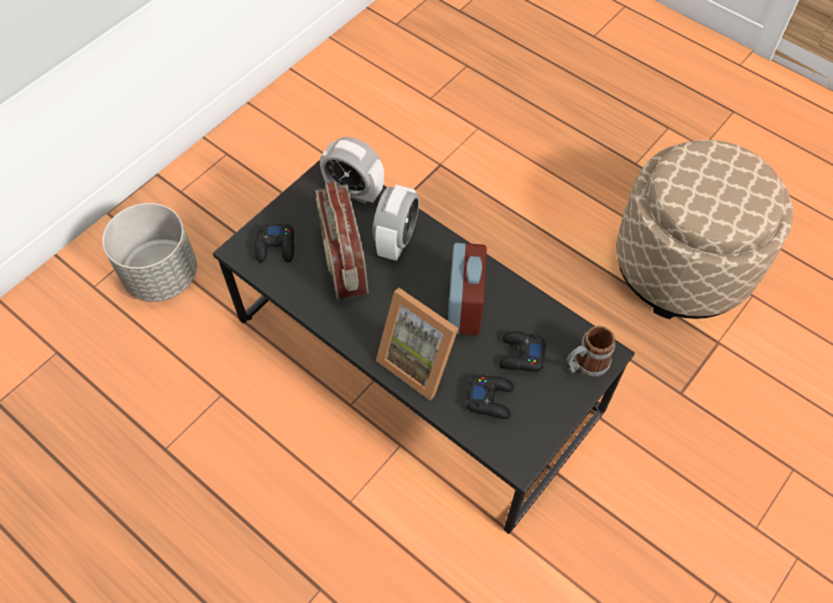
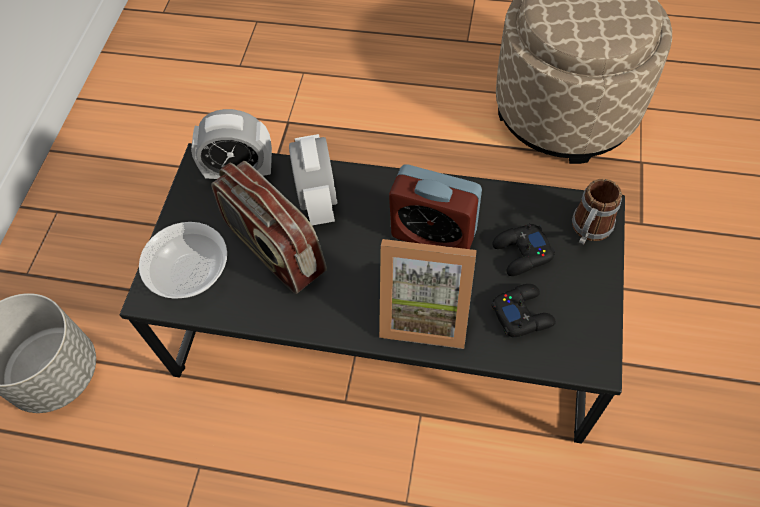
camera: 25 degrees left, 0 degrees up
black game controller [255,224,294,262] -> bowl [139,222,227,299]
alarm clock [448,243,487,336] -> alarm clock turned 135 degrees clockwise [389,164,482,249]

